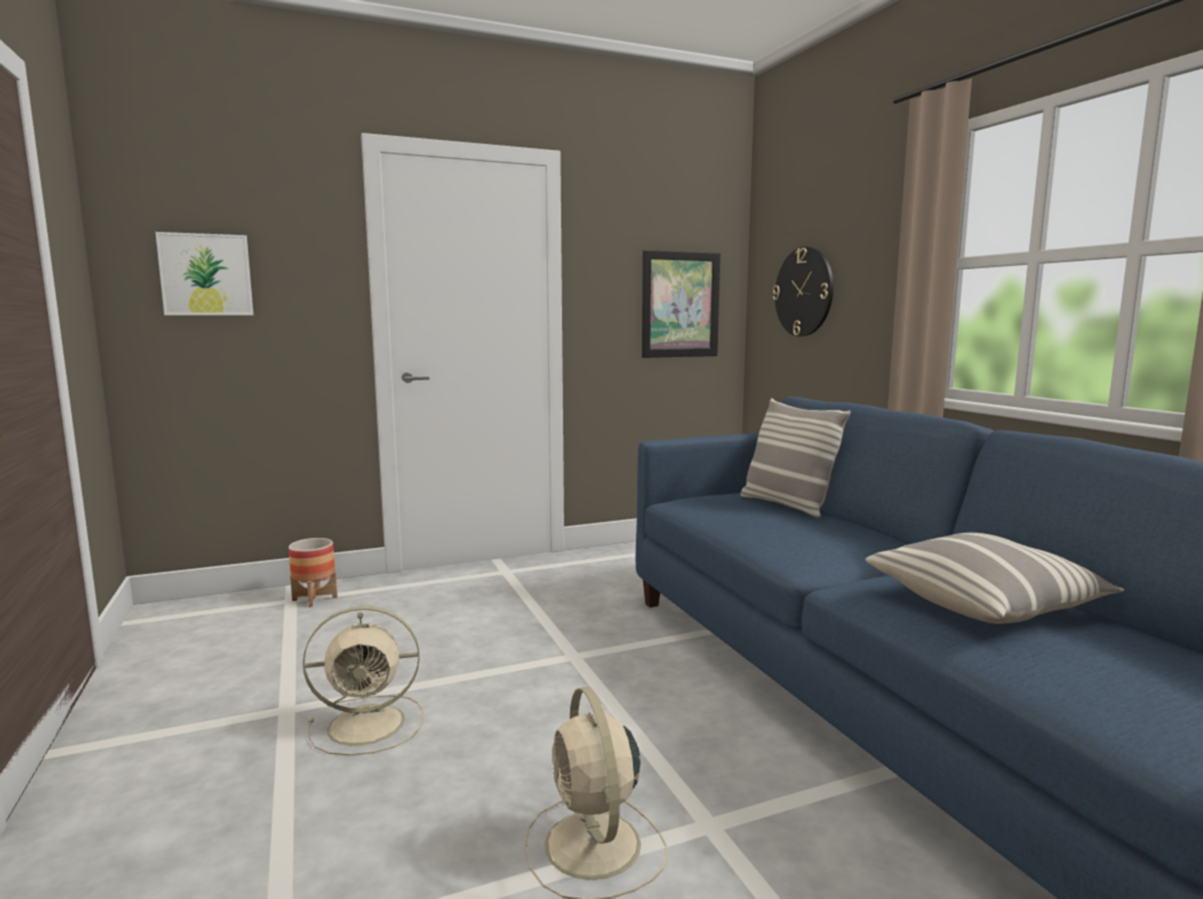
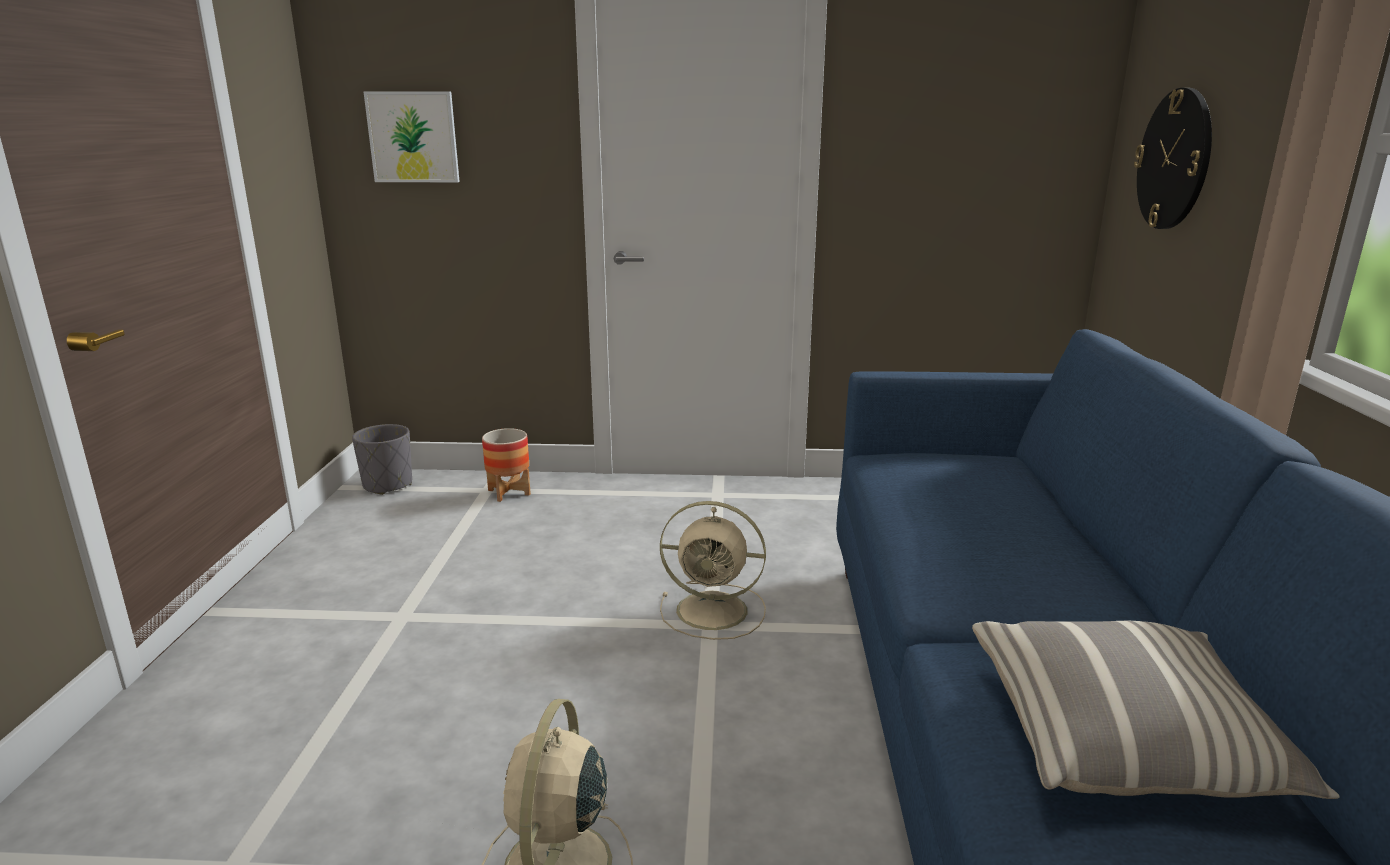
camera: 25 degrees right, 10 degrees up
beige fan [303,606,424,756] -> beige fan moved to [660,501,766,640]
picture [642,250,720,358] -> none
pillow [740,398,851,518] -> none
none -> grey planter [352,424,412,495]

